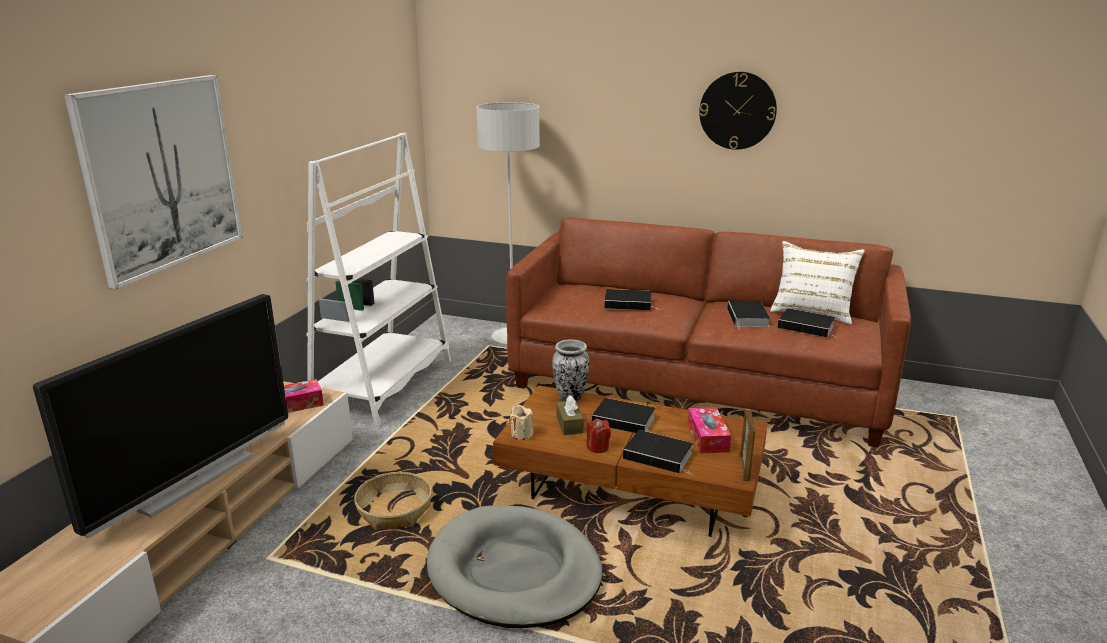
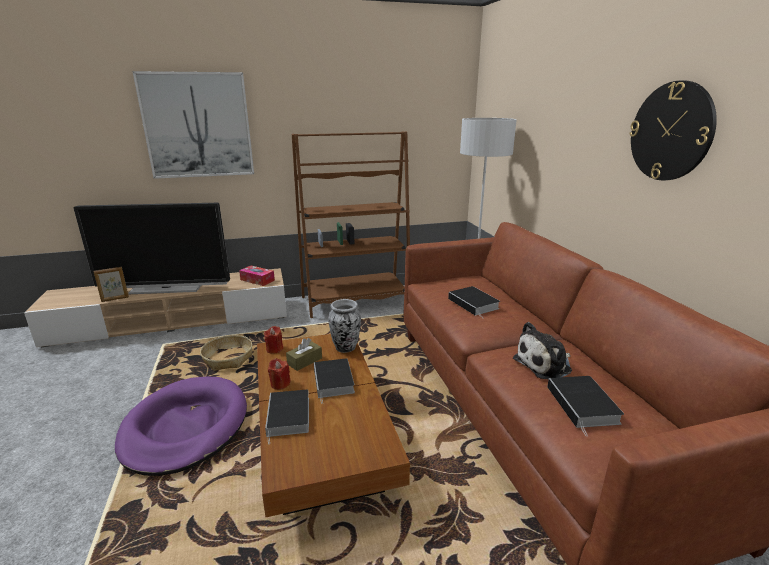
camera: 55 degrees right, 0 degrees up
white bookcase [306,133,451,427] -> brown bookcase [292,131,410,318]
grey dog bed [427,505,603,628] -> purple dog bed [115,376,247,476]
beige candle [510,405,533,440] -> red candle [264,326,283,354]
tissue box [688,407,731,453] -> none
book [727,301,770,329] -> plush toy [513,322,572,379]
picture frame [740,409,755,481] -> picture frame moved to [94,267,129,302]
white pillow [770,241,865,325] -> none

